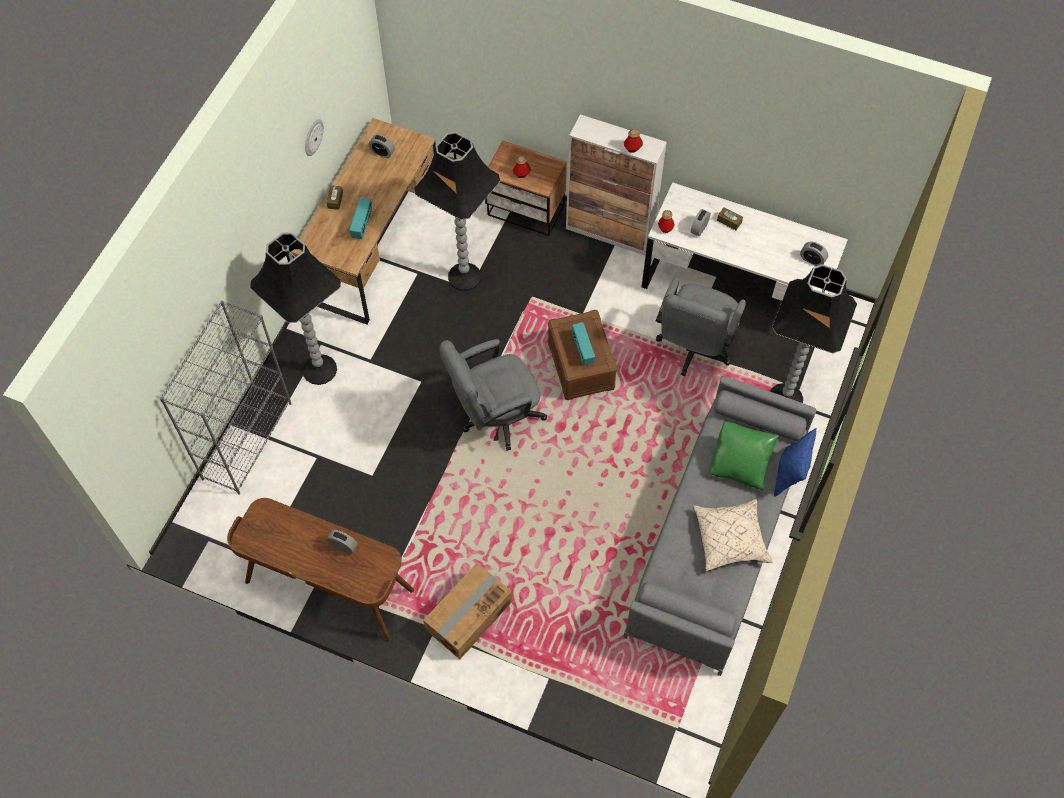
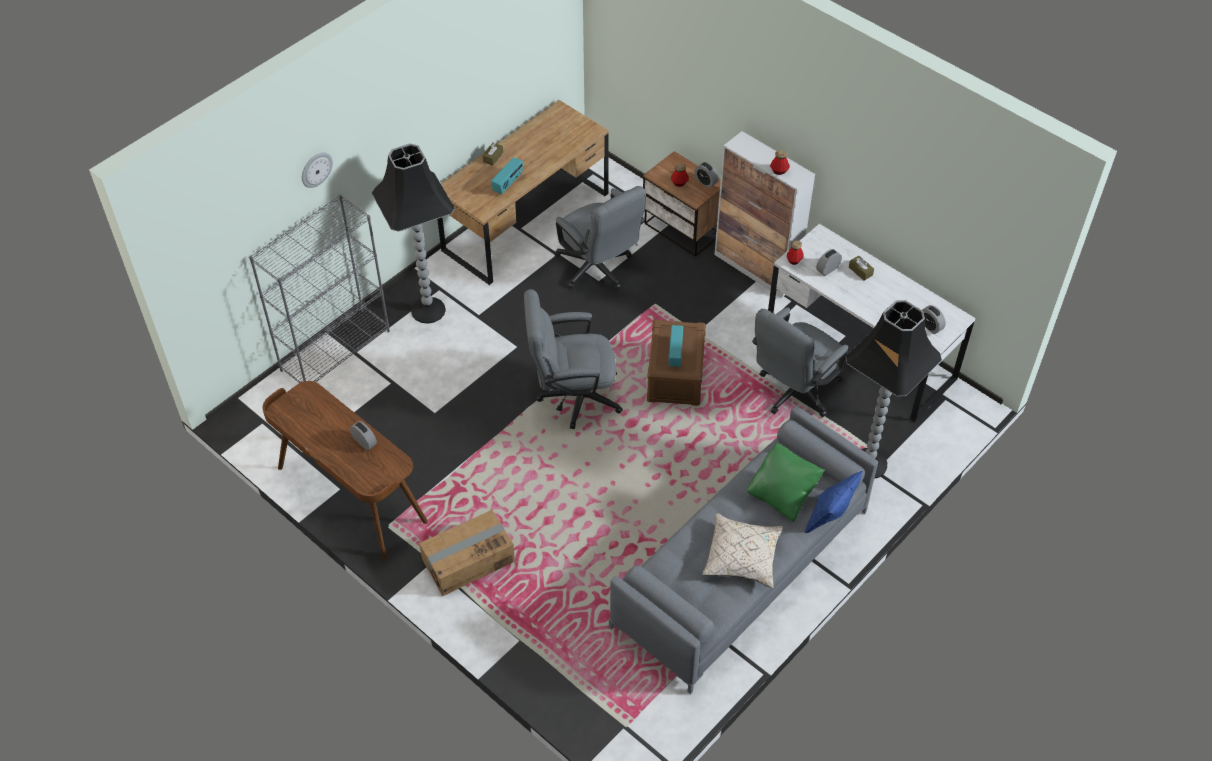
camera: 20 degrees right, 10 degrees down
wall clock [305,119,324,156] -> wall clock moved to [302,153,333,188]
alarm clock [369,134,395,158] -> alarm clock moved to [694,162,719,188]
black floor lamp [414,132,500,291] -> grey office chair [554,186,646,290]

